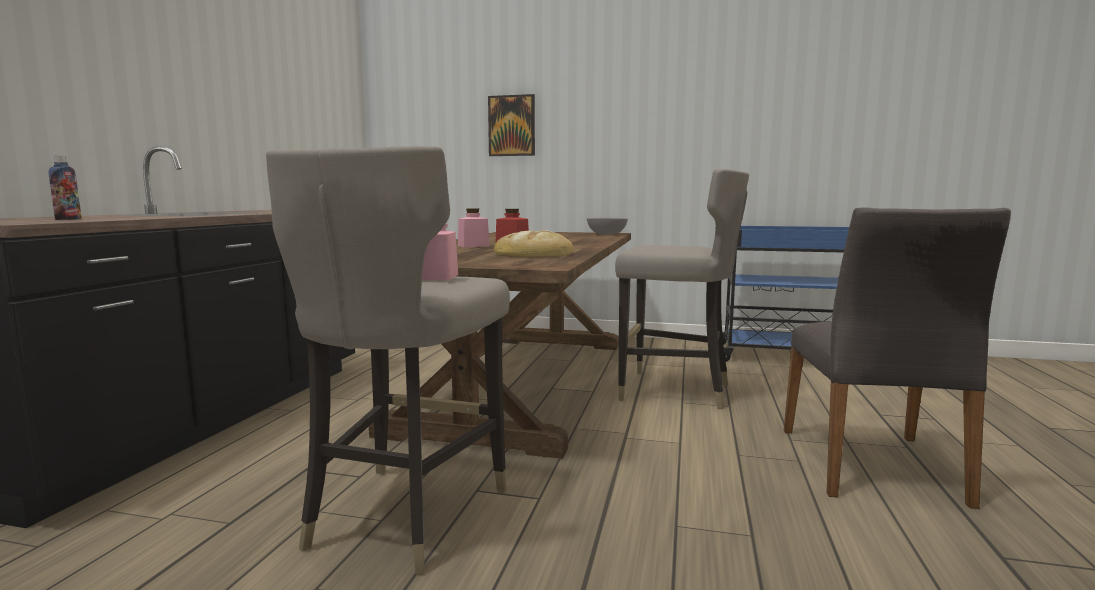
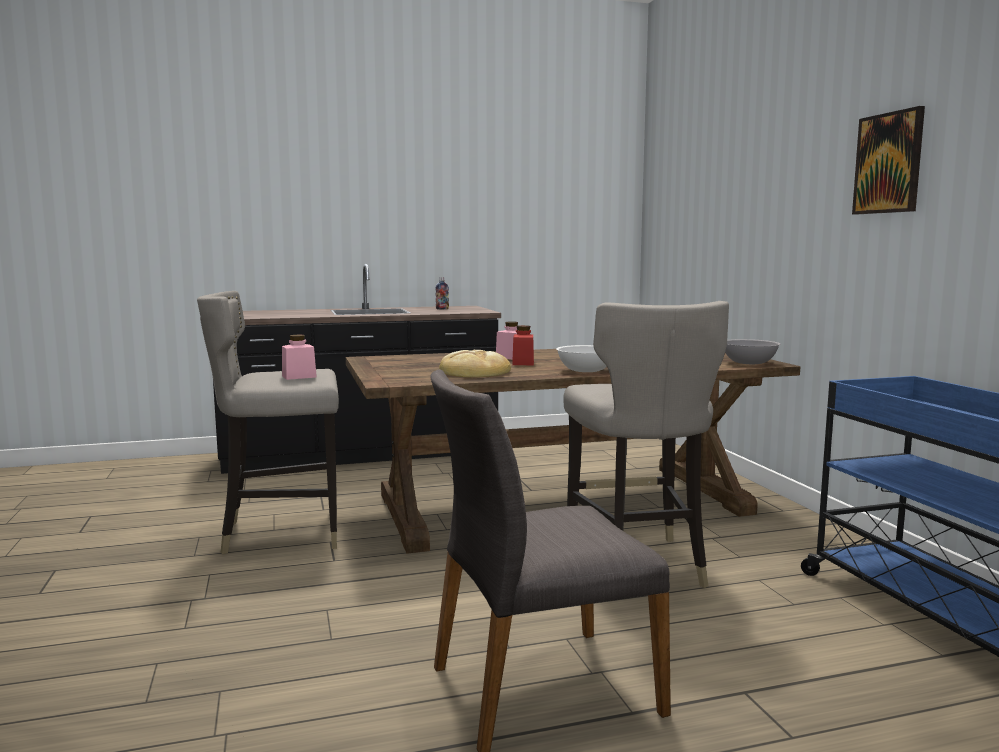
camera: 60 degrees right, 0 degrees up
bottle [49,156,82,220] -> bottle moved to [435,277,449,309]
picture [488,94,535,156] -> picture moved to [852,106,925,214]
none -> white bowl [556,345,607,372]

